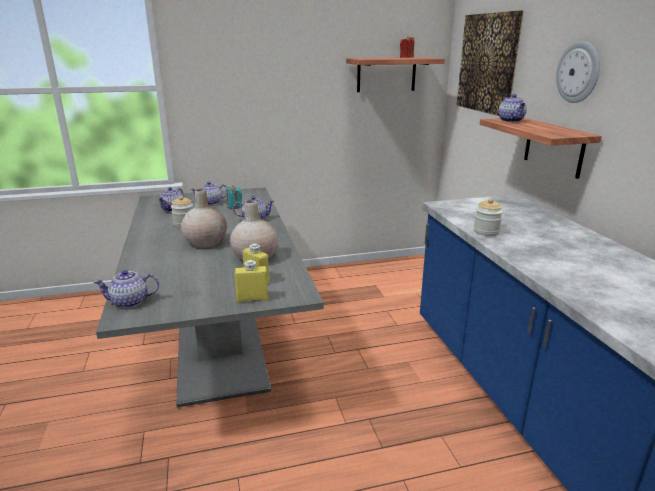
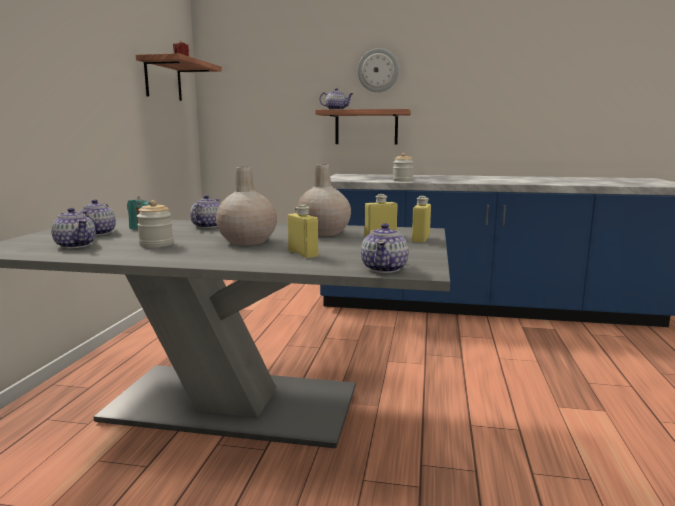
camera: 65 degrees left, 10 degrees down
picture [457,11,523,116] -> none
none -> yellow bottle [288,205,319,258]

